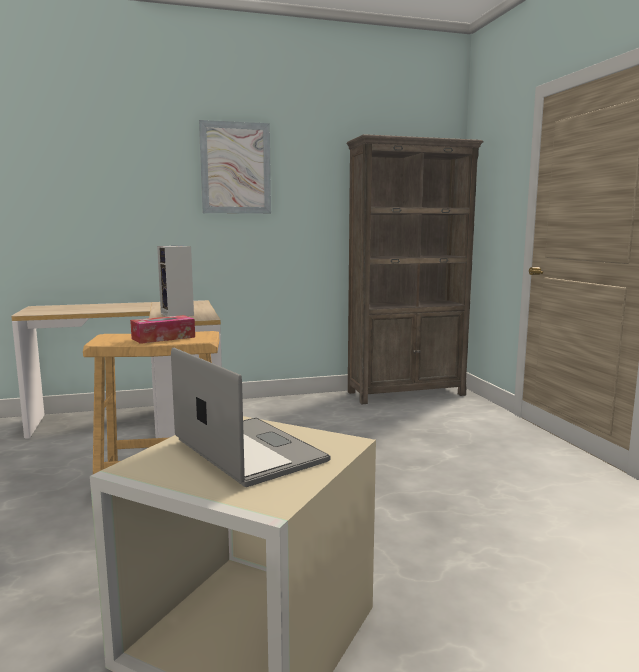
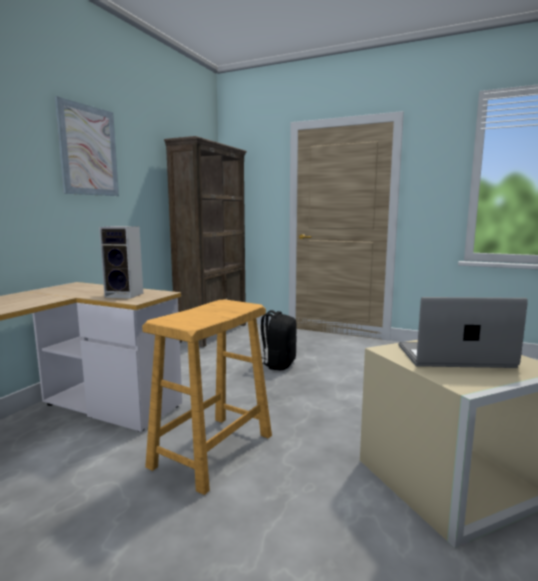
camera: 50 degrees left, 0 degrees up
tissue box [130,315,195,344] -> none
none -> black backpack [261,310,297,370]

